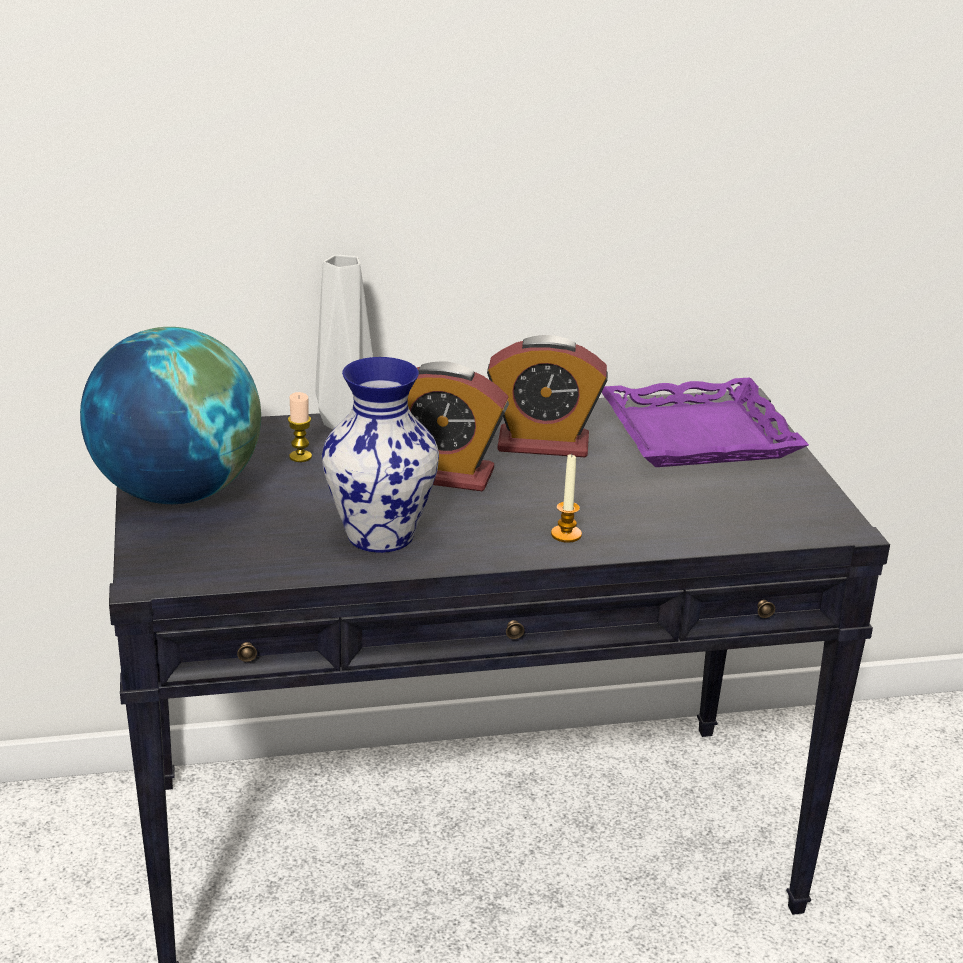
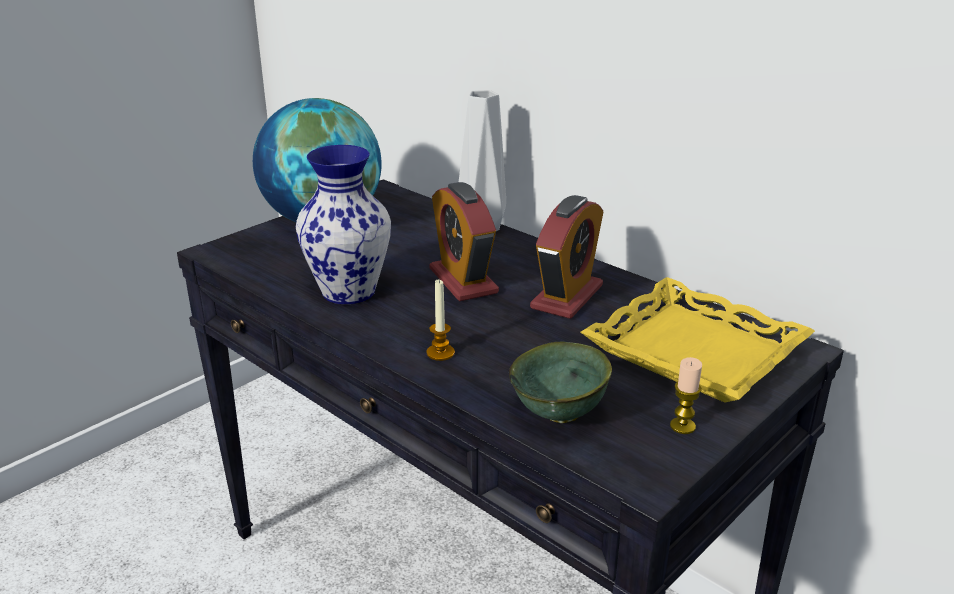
camera: 55 degrees right, 0 degrees up
candle [288,392,312,462] -> candle moved to [670,357,702,434]
alarm clock [487,335,608,457] -> alarm clock turned 120 degrees counterclockwise [530,195,603,319]
purple tray [602,377,809,467] -> yellow tray [581,277,815,403]
none -> green bowl [509,341,612,423]

